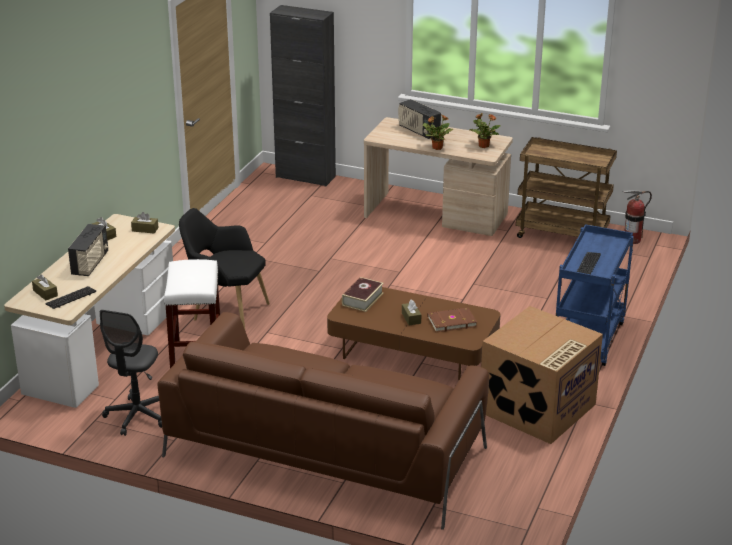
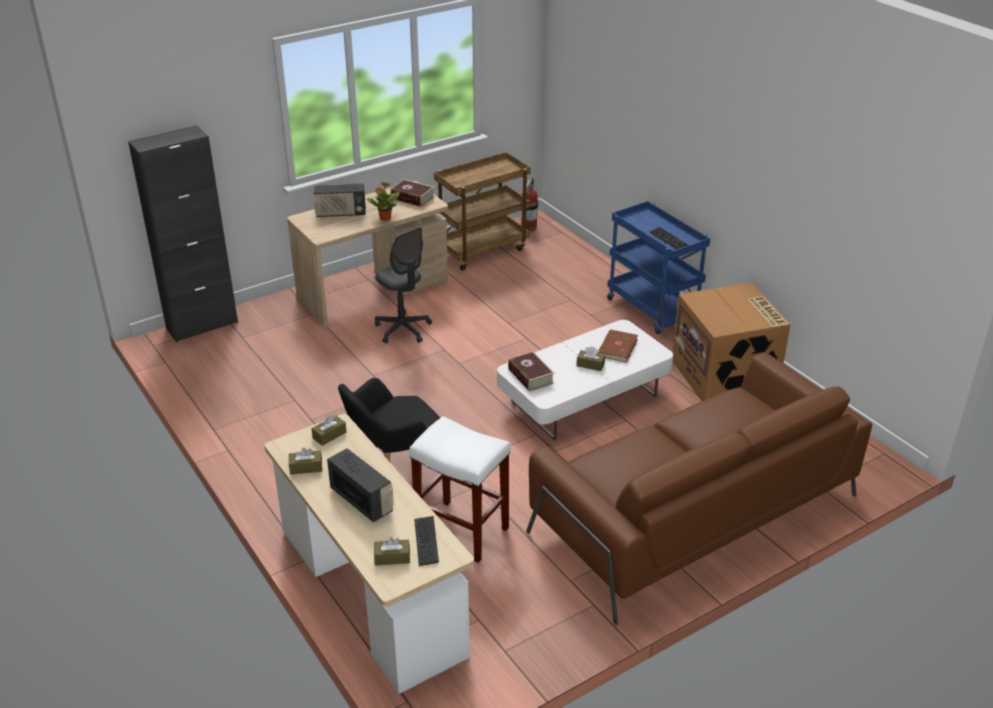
camera: 55 degrees left, 5 degrees up
grey office chair [100,310,162,436] -> grey office chair moved to [375,228,432,344]
brown coffee table [327,285,500,381] -> white coffee table [497,320,673,440]
potted plant [469,113,501,148] -> book [390,179,435,207]

